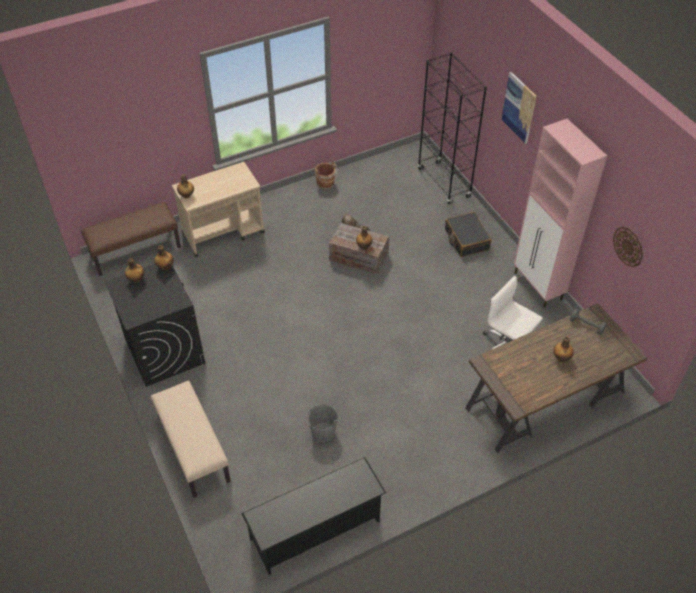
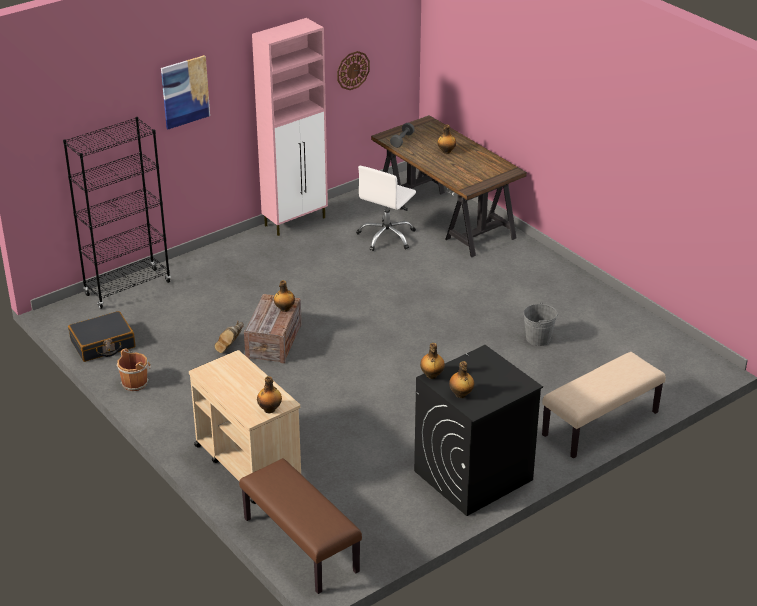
camera: 100 degrees left, 15 degrees down
black shoe rack [241,457,386,575] -> none
black suitcase [445,212,491,257] -> black suitcase moved to [68,311,135,362]

